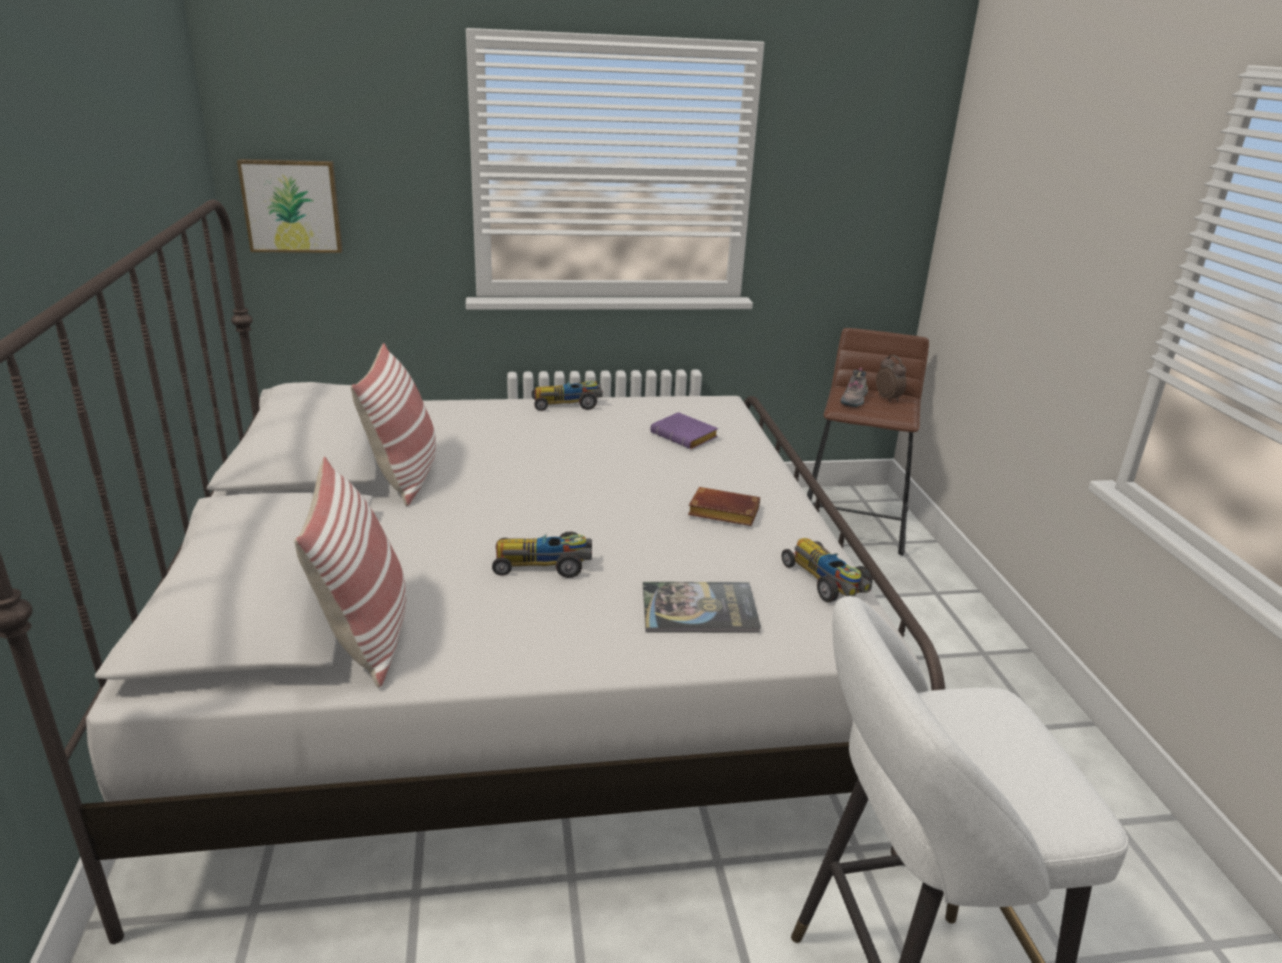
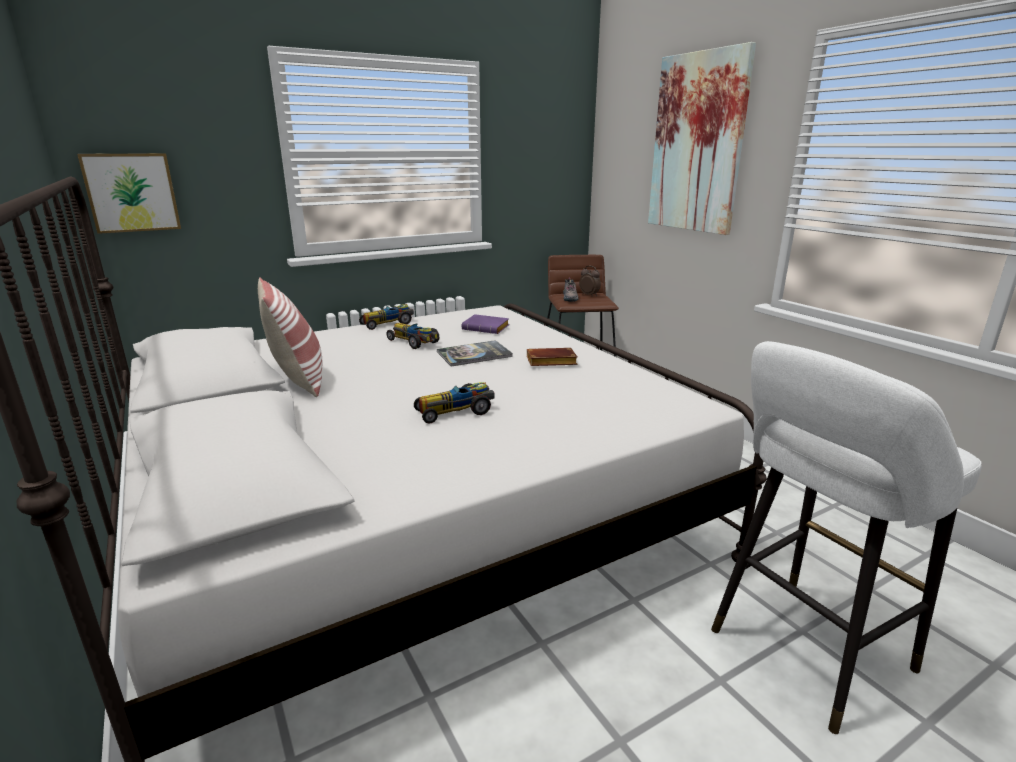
camera: 20 degrees left, 5 degrees down
pillow [294,457,406,687] -> none
book [643,582,761,633] -> book moved to [437,340,513,367]
toy car [782,538,872,603] -> toy car moved to [387,323,439,349]
none -> picture [648,42,756,235]

